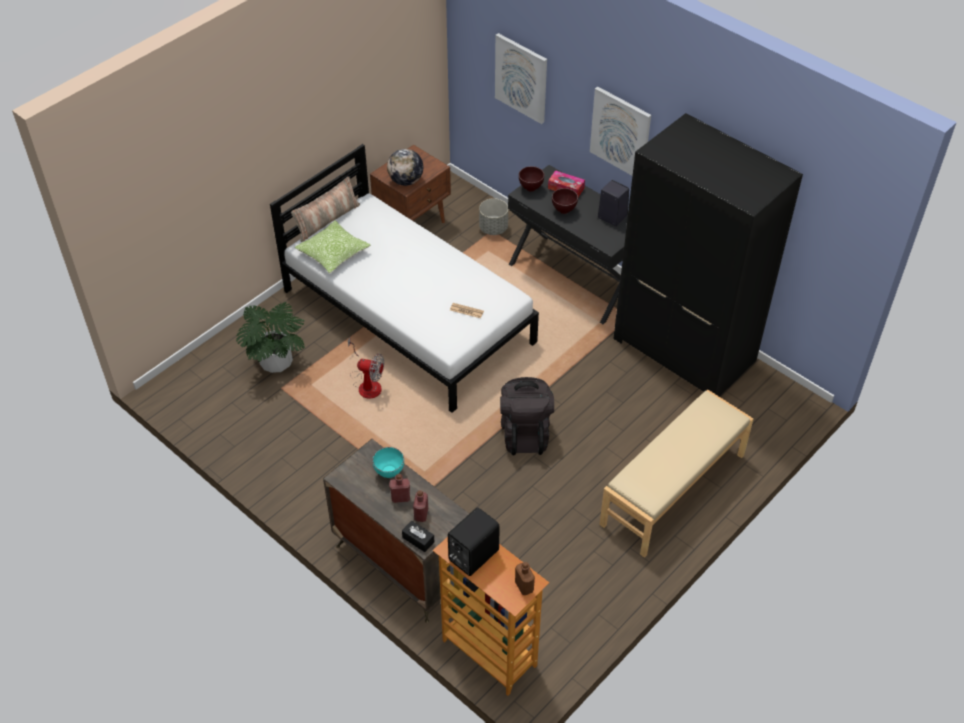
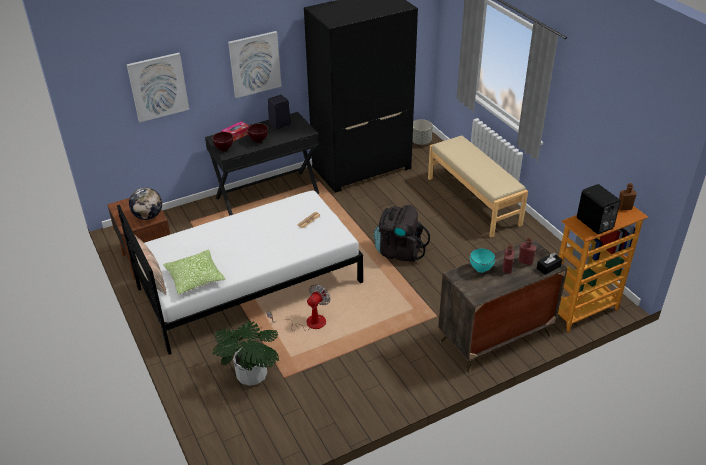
camera: 70 degrees left, 10 degrees down
grey planter [479,198,508,235] -> grey planter moved to [412,119,433,145]

